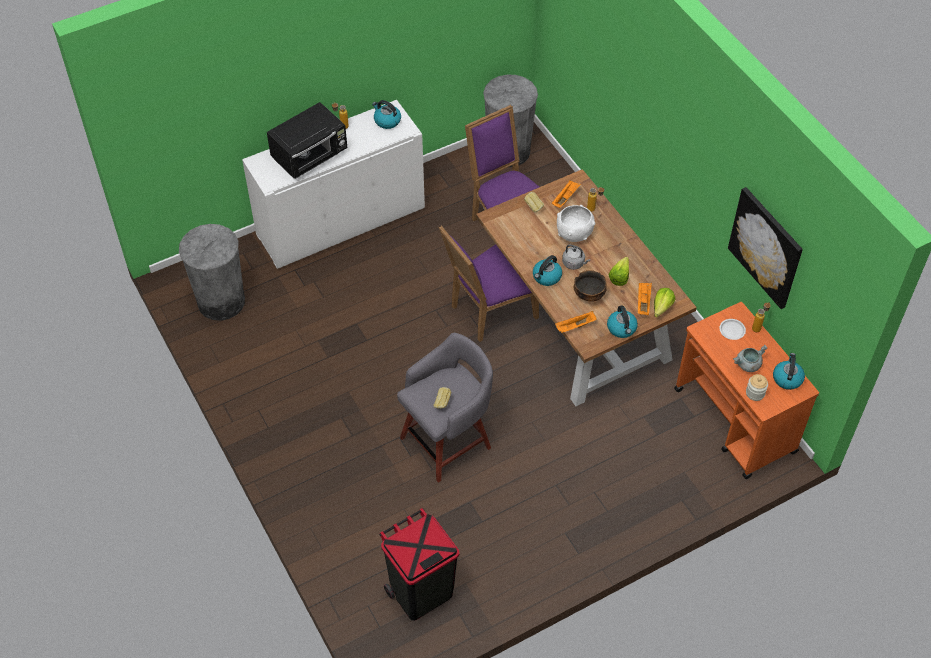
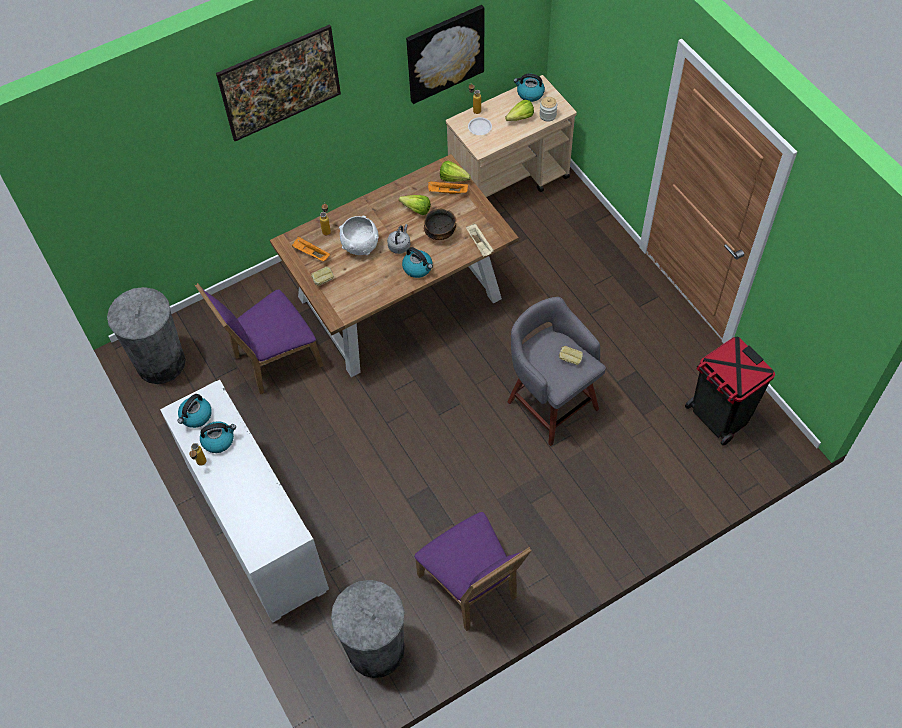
camera: 90 degrees left, 5 degrees up
black microwave [267,102,347,179] -> none
purple chair [439,226,539,342] -> purple chair moved to [414,512,532,631]
orange tray [555,311,597,333] -> beige tray [466,224,493,256]
kettle [607,305,638,338] -> kettle moved to [200,421,236,453]
orange cart [674,302,819,479] -> beige cart [446,75,577,197]
grey cooking pot [733,345,767,372] -> lettuce [505,100,534,121]
none -> picture [216,24,341,141]

